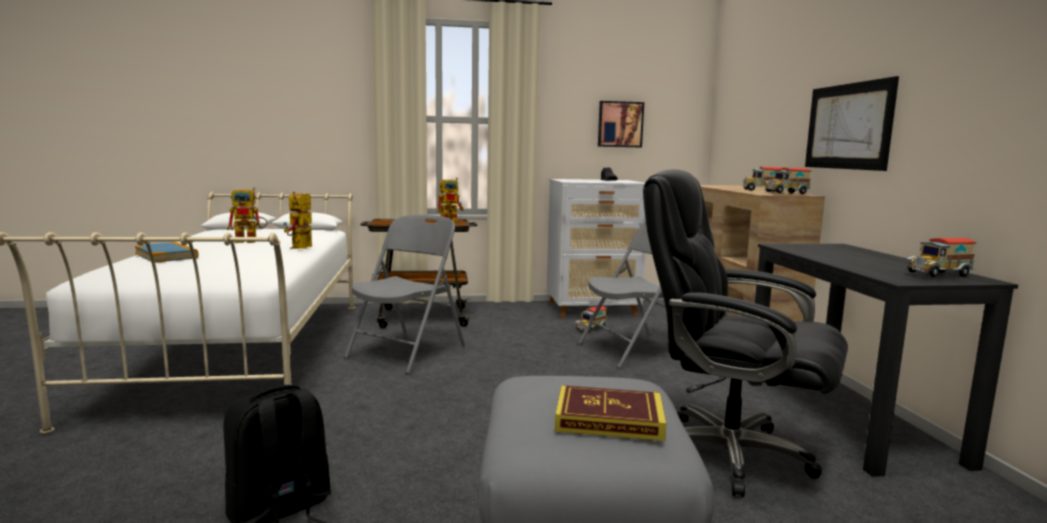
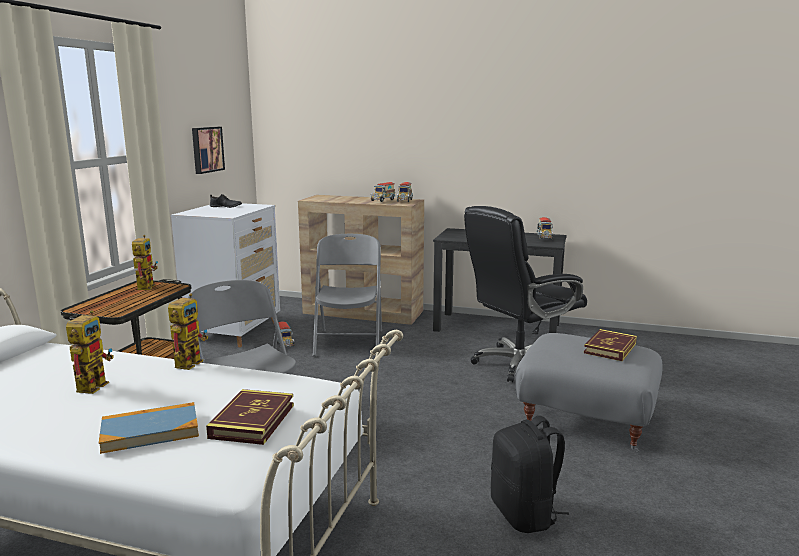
camera: 65 degrees left, 5 degrees up
toy robot [284,192,312,249] -> toy robot turned 105 degrees counterclockwise [168,293,208,370]
picture [805,76,899,171] -> none
none -> book [206,389,294,445]

